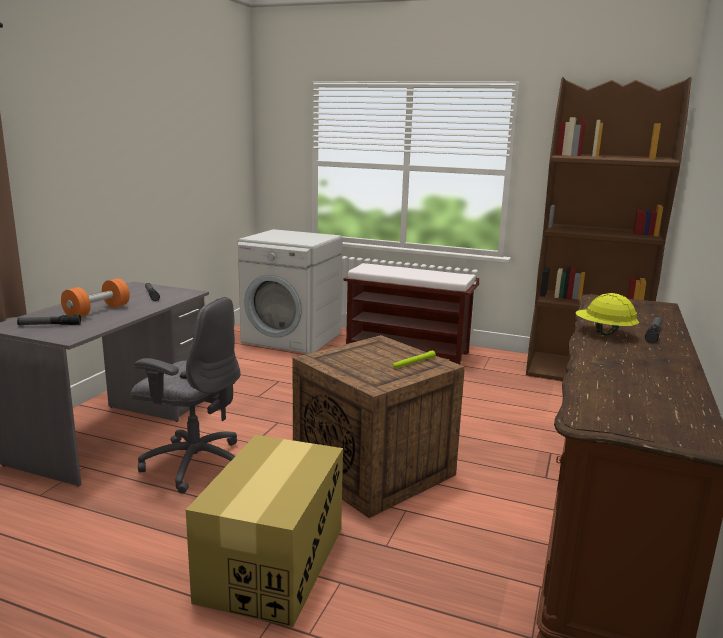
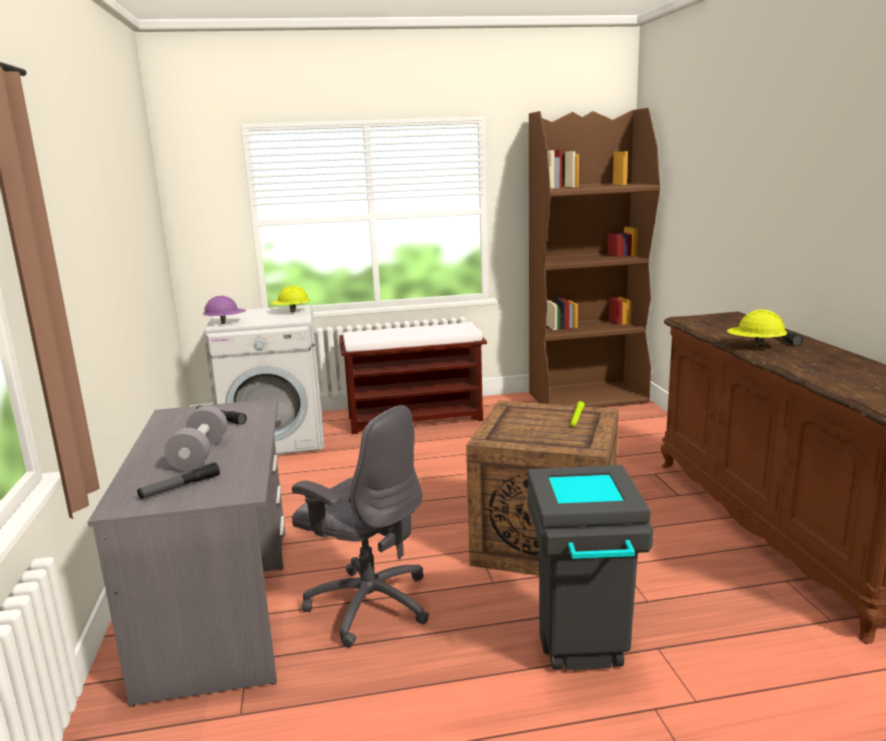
camera: 30 degrees left, 0 degrees up
orange dumbbell [61,279,130,317] -> grey dumbbell [164,406,227,471]
grey office chair [131,297,241,494] -> grey office chair turned 45 degrees clockwise [292,405,429,648]
cardboard box [186,435,343,627] -> grey trash can [527,465,654,670]
none -> purple hard hat [203,296,246,324]
none -> yellow hard hat [270,286,310,312]

